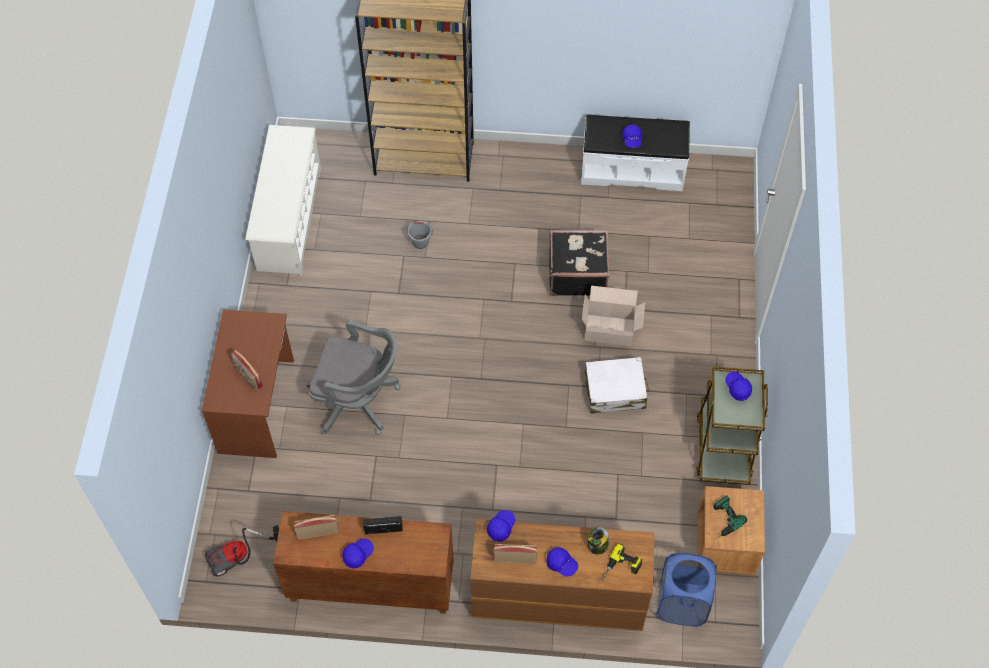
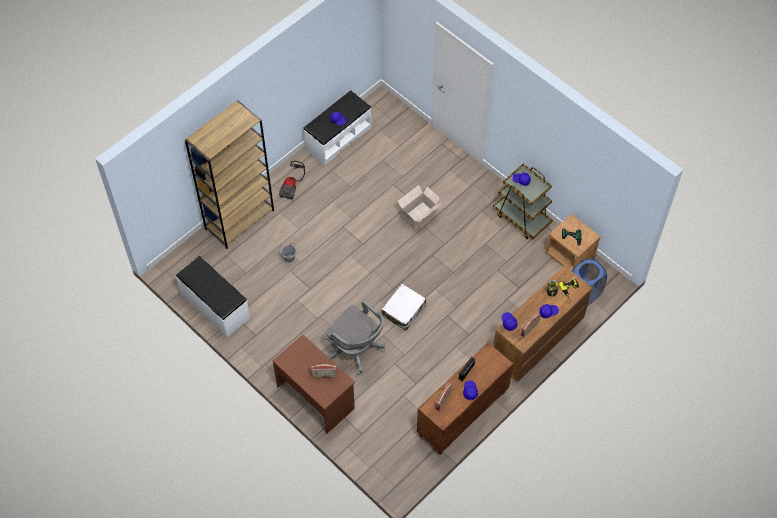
camera: 50 degrees left, 0 degrees up
vacuum cleaner [205,525,279,577] -> vacuum cleaner moved to [279,161,305,200]
white shoe rack [245,125,321,276] -> white bench [176,256,250,337]
grey office chair [307,320,400,435] -> grey office chair turned 75 degrees clockwise [325,300,385,375]
black suitcase [549,230,610,296] -> none
white suitcase [585,357,649,413] -> white suitcase moved to [382,284,426,331]

